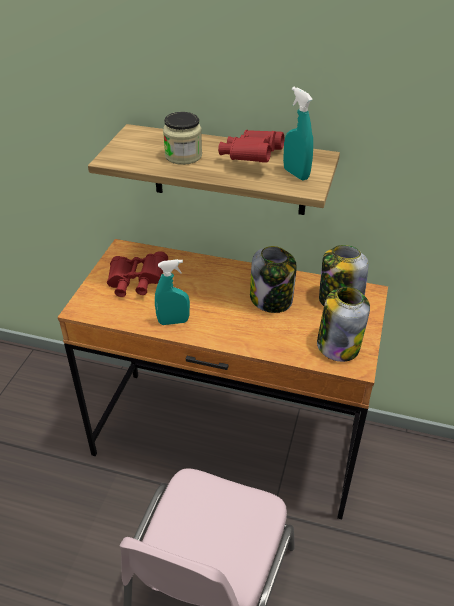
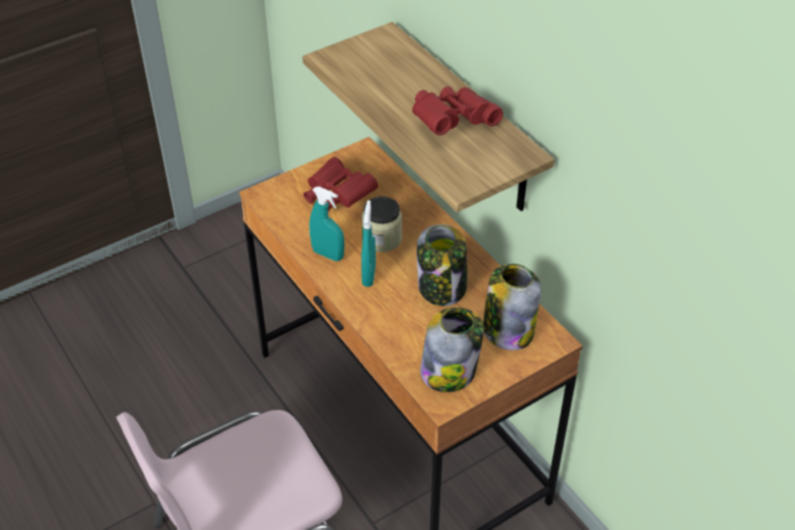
camera: 40 degrees right, 5 degrees up
jar [163,112,202,165] -> jar moved to [362,196,402,252]
turquoise spray bottle [283,87,313,181] -> turquoise spray bottle moved to [361,200,376,287]

